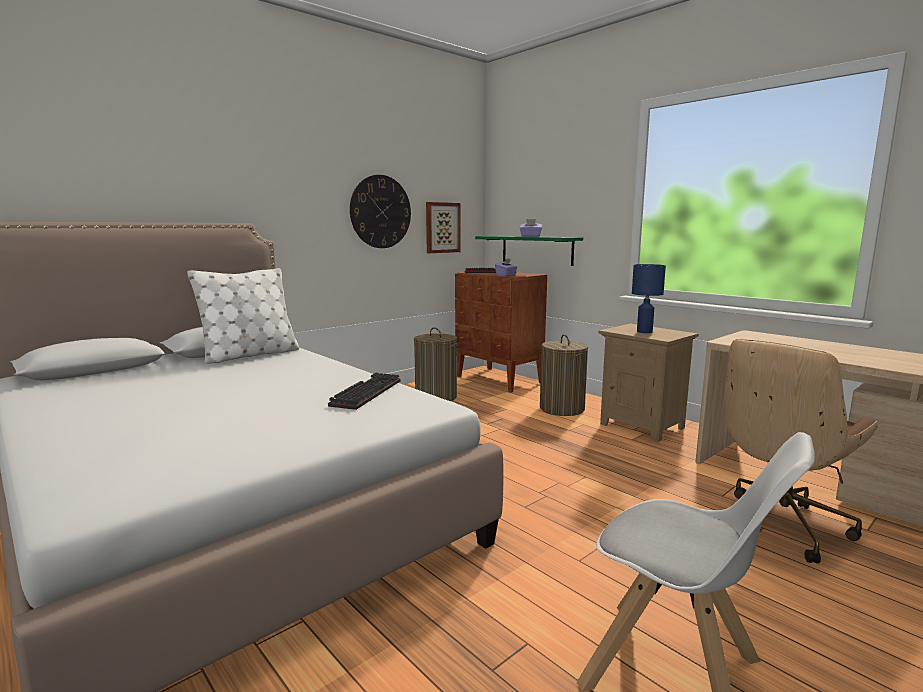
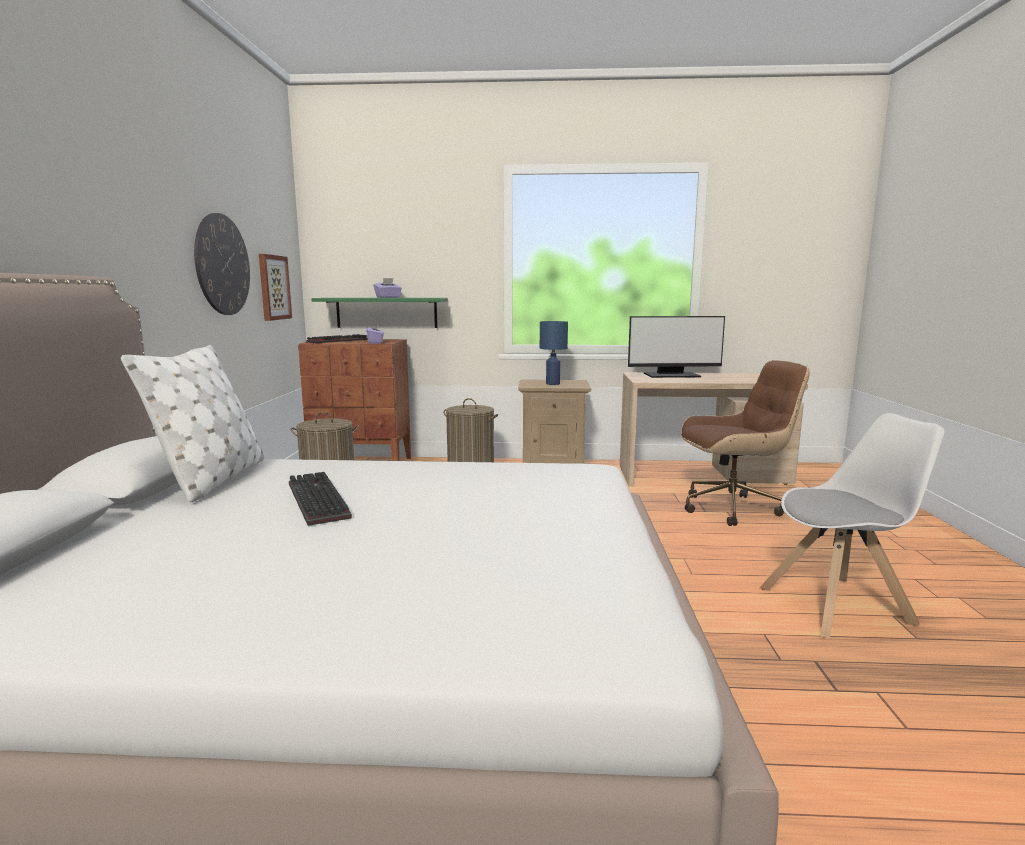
camera: 45 degrees left, 0 degrees up
keyboard [328,373,401,410] -> keyboard moved to [289,472,352,526]
brown office chair [724,339,878,563] -> brown office chair turned 105 degrees counterclockwise [681,360,810,526]
none -> monitor [628,316,725,378]

